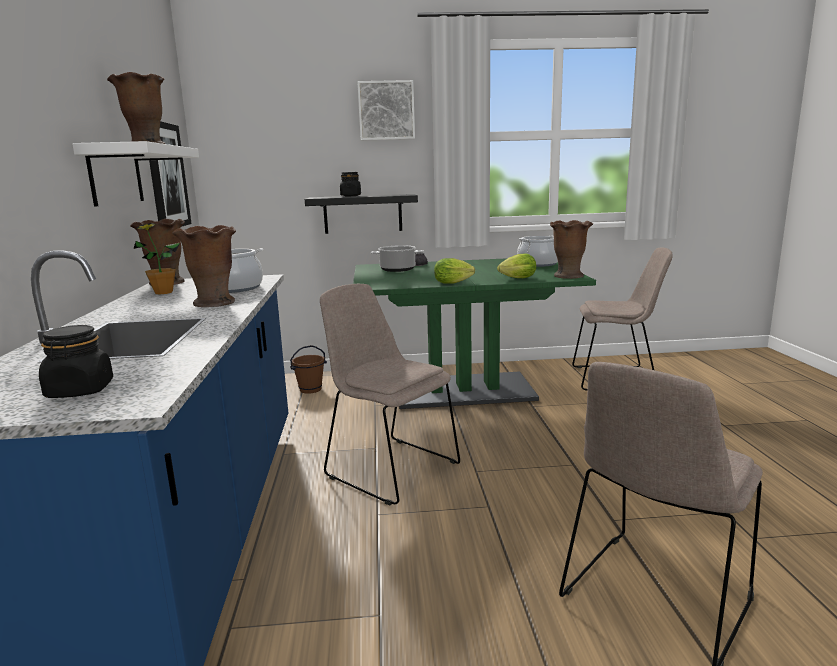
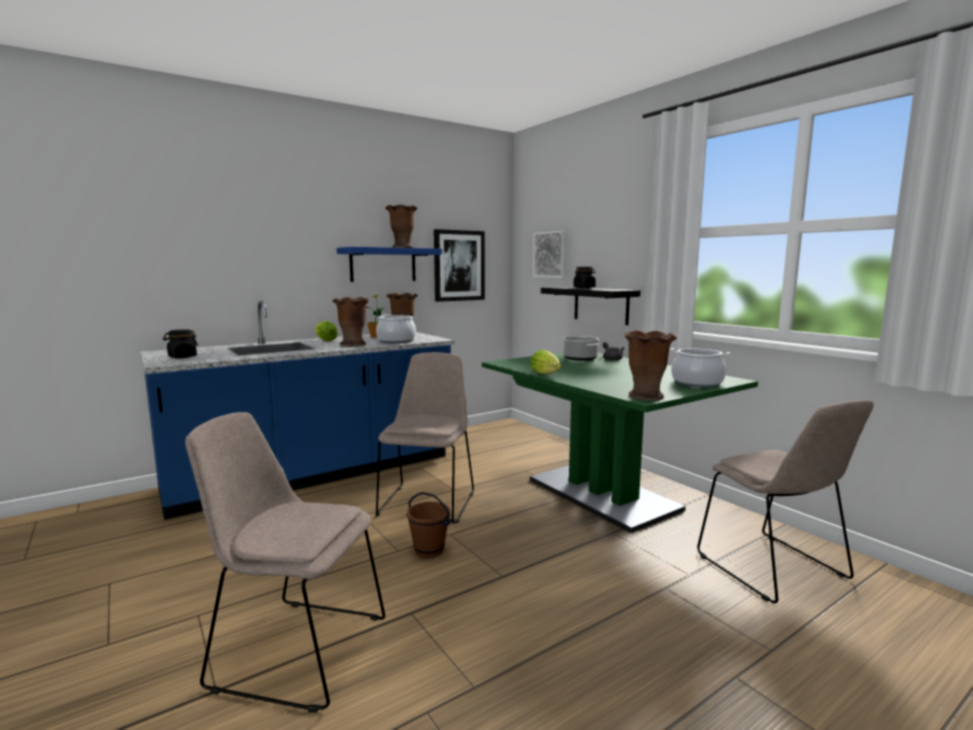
camera: 60 degrees right, 5 degrees down
white shelf [72,141,199,207] -> blue shelf [337,247,442,282]
brown bucket [290,345,327,394] -> brown bucket moved to [406,492,452,558]
picture [357,80,415,141] -> picture moved to [533,231,567,278]
lettuce [497,253,536,278] -> lettuce moved to [315,321,338,341]

